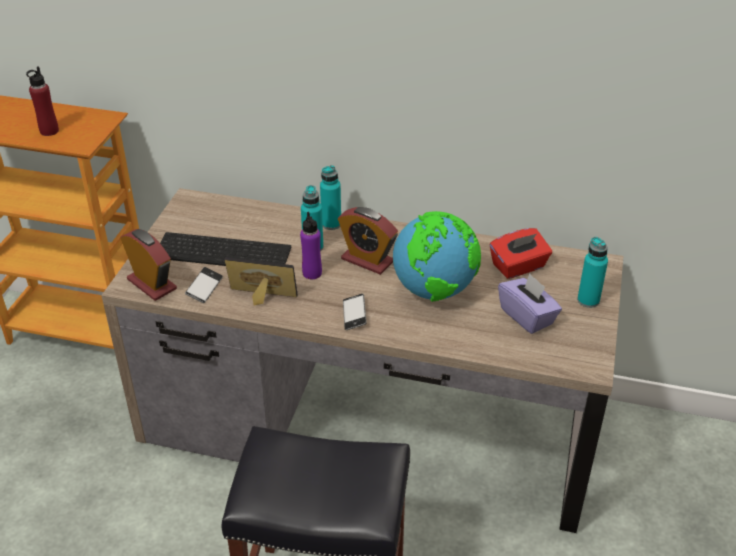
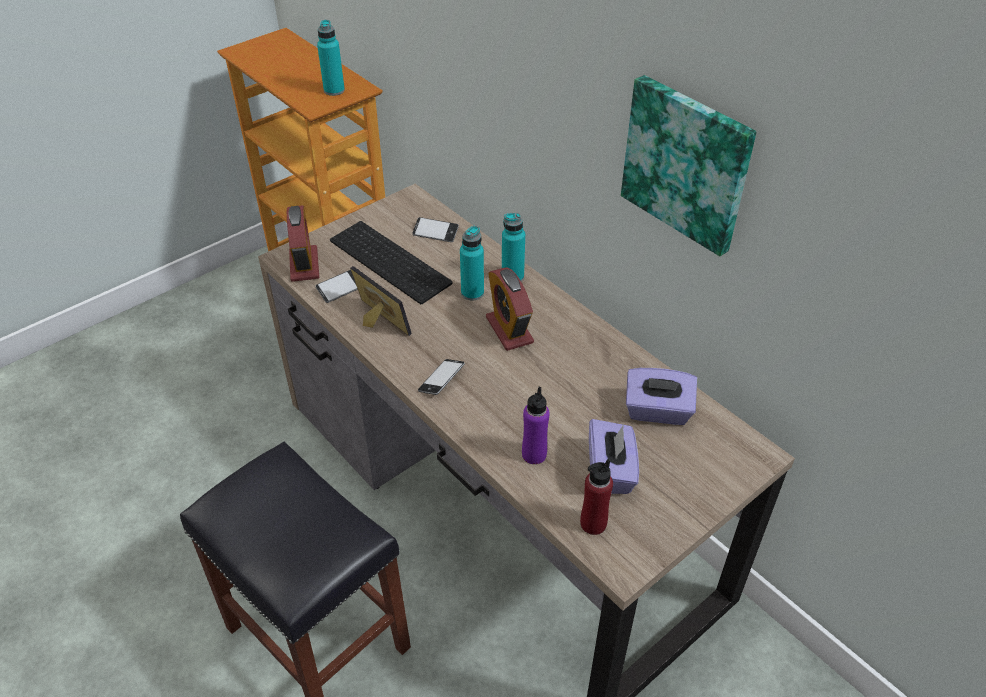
camera: 35 degrees right, 5 degrees up
red bottle [26,66,59,136] -> red bottle moved to [580,459,613,535]
purple bottle [300,212,322,279] -> purple bottle moved to [522,387,550,464]
globe [393,211,481,302] -> none
red tissue box [490,228,552,279] -> purple tissue box [626,368,697,425]
turquoise bottle [577,237,608,308] -> turquoise bottle moved to [317,20,345,96]
none -> phone [412,217,459,242]
none -> picture [621,75,757,256]

